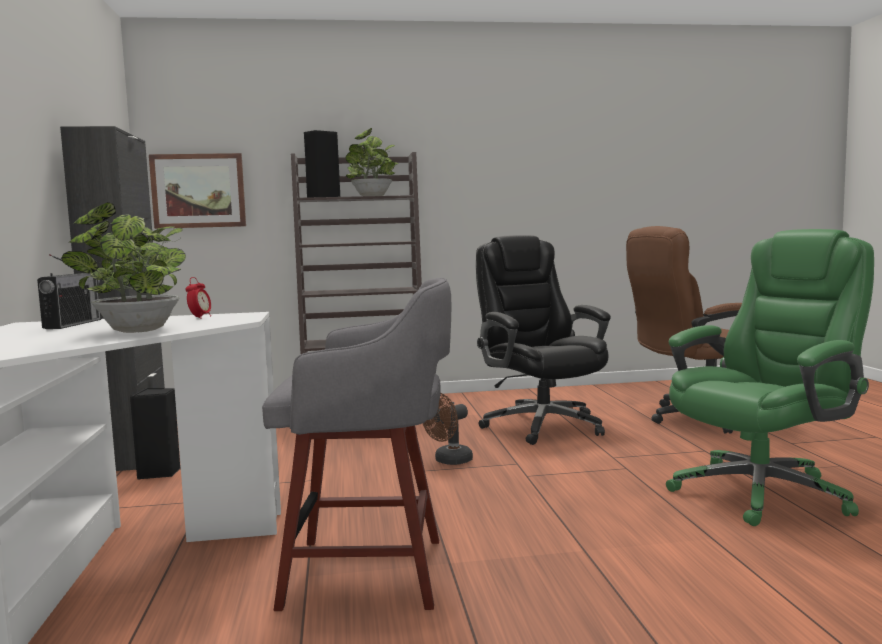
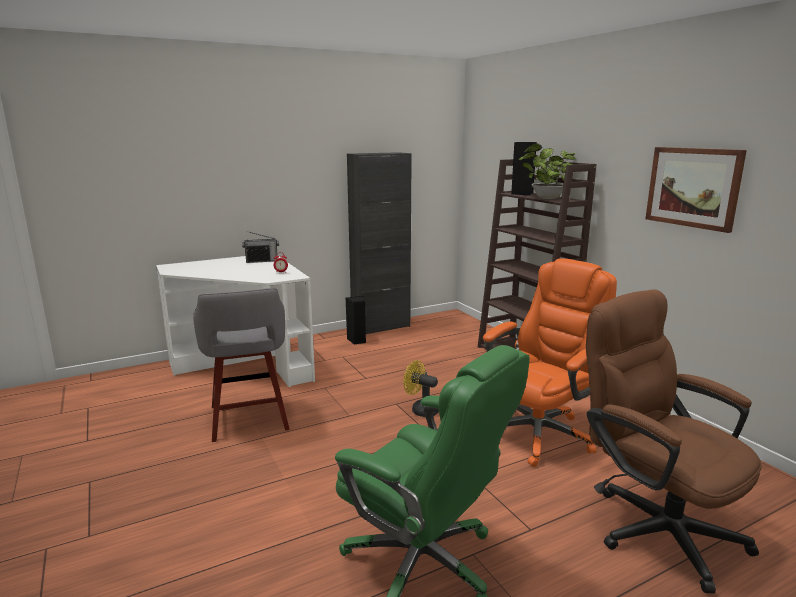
camera: 70 degrees right, 10 degrees up
potted plant [61,202,186,333] -> none
picture [149,153,246,229] -> picture moved to [645,147,747,233]
brown fan [423,393,473,465] -> yellow fan [403,360,438,417]
black office chair [476,235,611,445] -> orange office chair [483,258,617,467]

